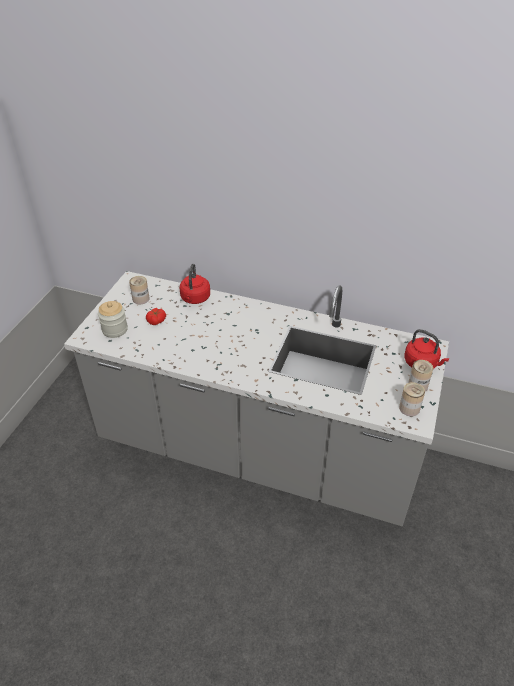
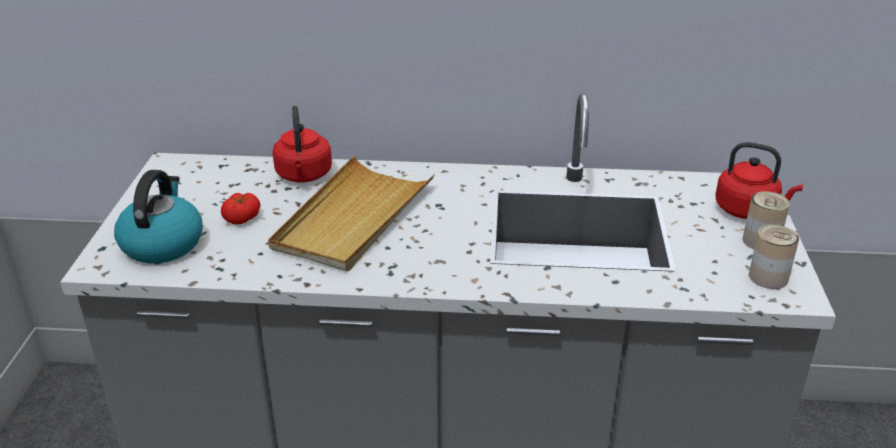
camera: 15 degrees left, 10 degrees down
jar [98,301,128,338] -> kettle [114,170,203,263]
can [129,276,150,304] -> none
none -> beige tray [268,155,435,272]

